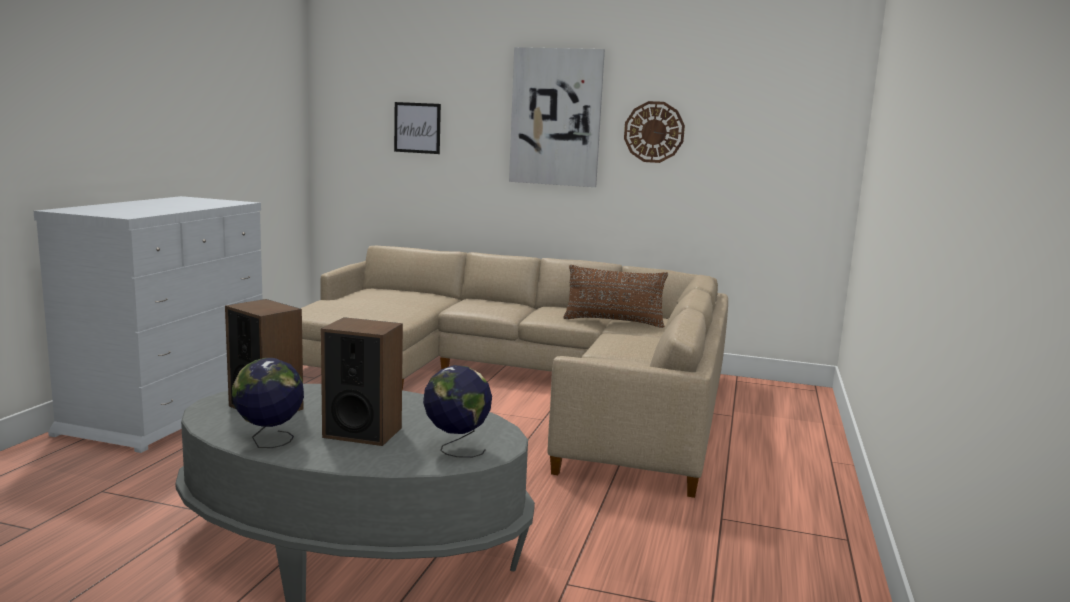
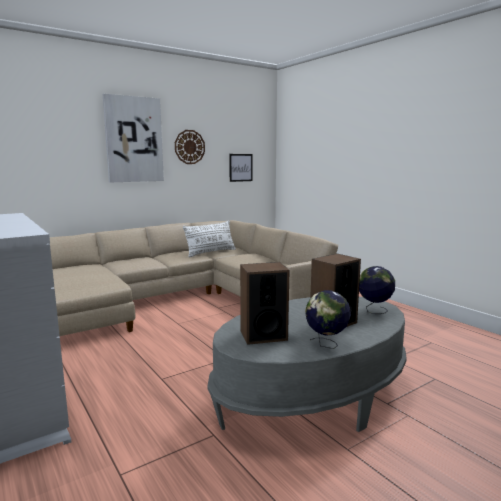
camera: 50 degrees left, 0 degrees up
picture [394,102,441,154] -> picture moved to [229,154,253,182]
brown pillow [563,265,668,328] -> white pillow [183,221,236,257]

